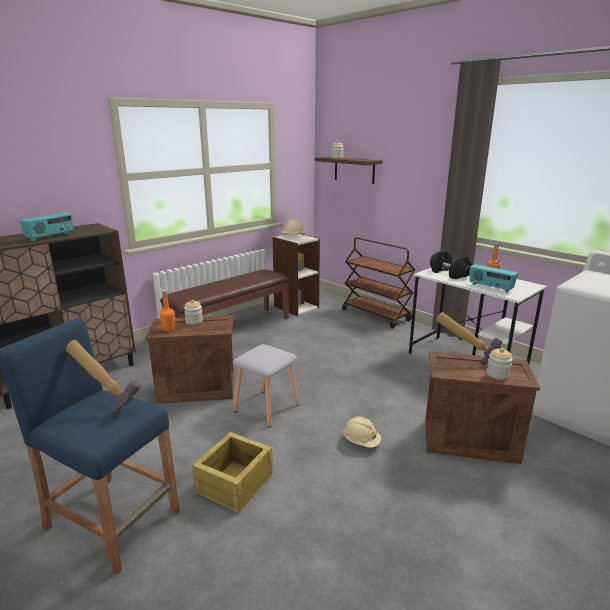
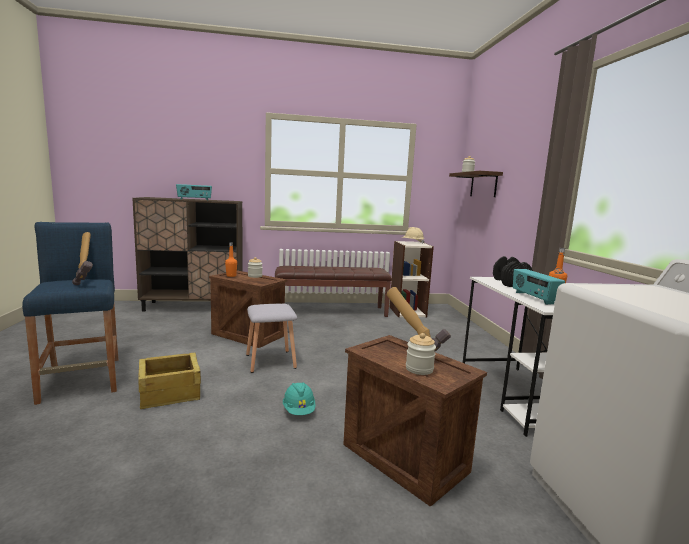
camera: 35 degrees right, 10 degrees down
brown cart [342,237,415,328] -> none
beige hard hat [343,416,382,448] -> turquoise hard hat [283,382,316,415]

